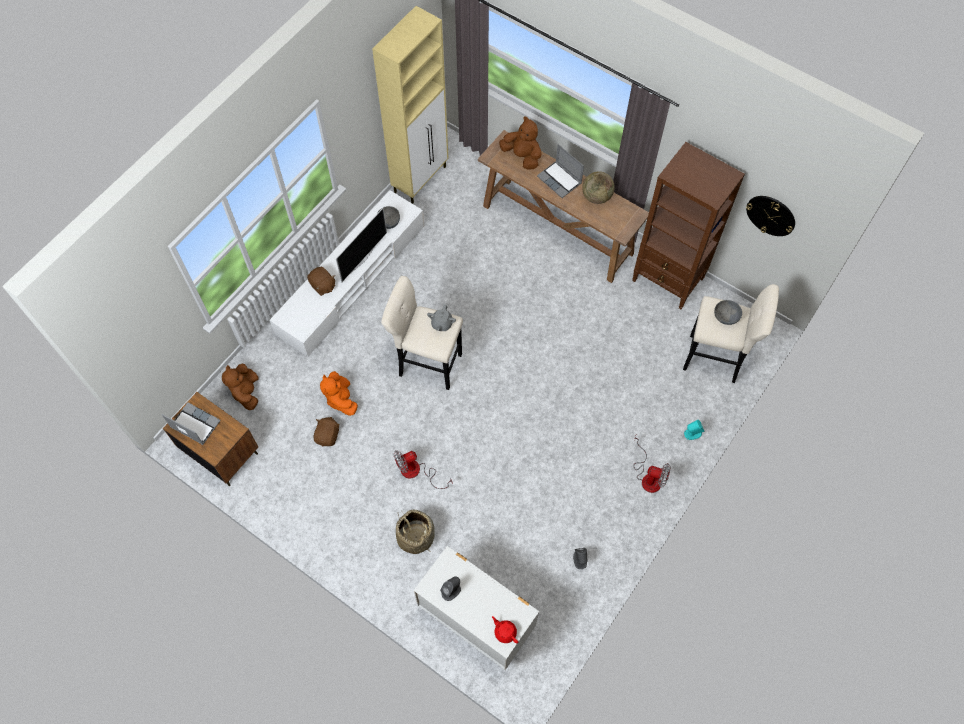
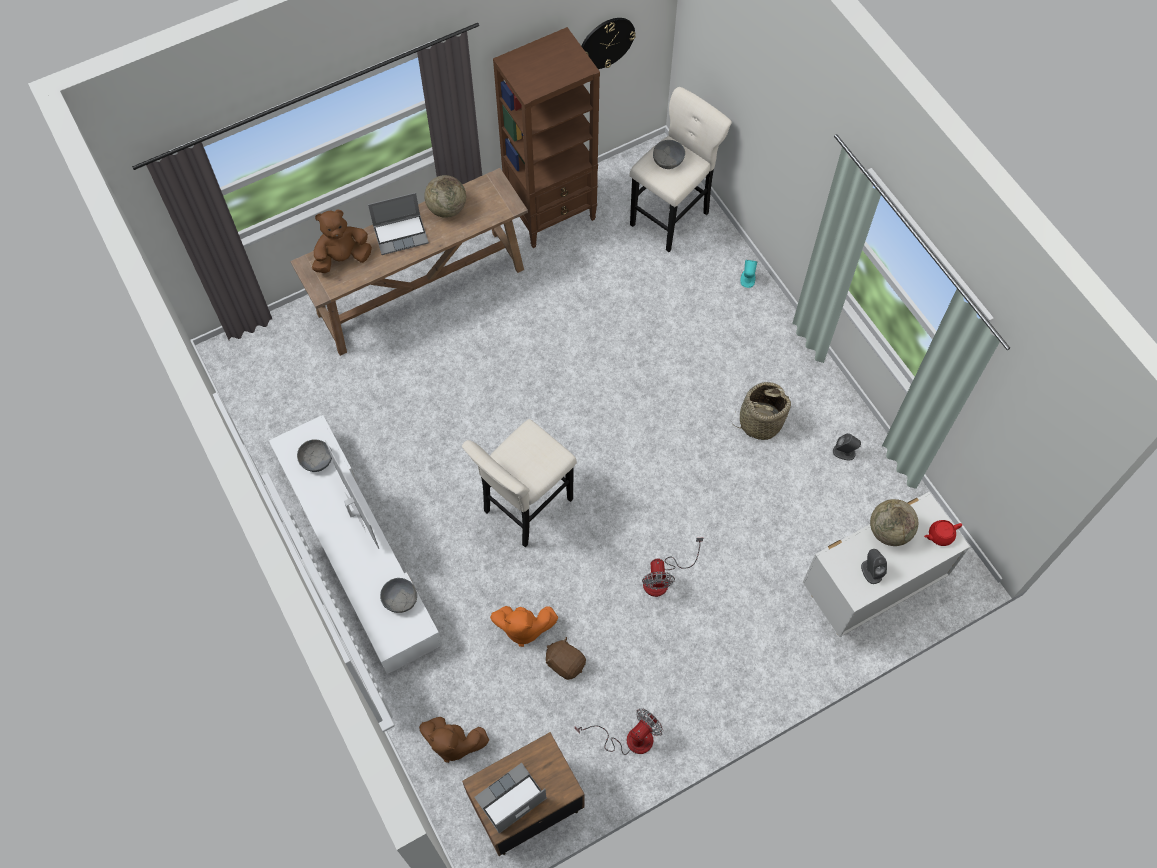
camera: 65 degrees left, 0 degrees up
brown plush toy [307,266,335,296] -> none
beige cabinet [372,6,449,204] -> none
basket [396,510,435,554] -> basket moved to [736,382,791,440]
grey teapot [427,304,456,331] -> none
fan [634,436,671,493] -> fan moved to [575,708,663,755]
none -> grey bowl [380,578,417,613]
none -> globe [870,499,918,546]

